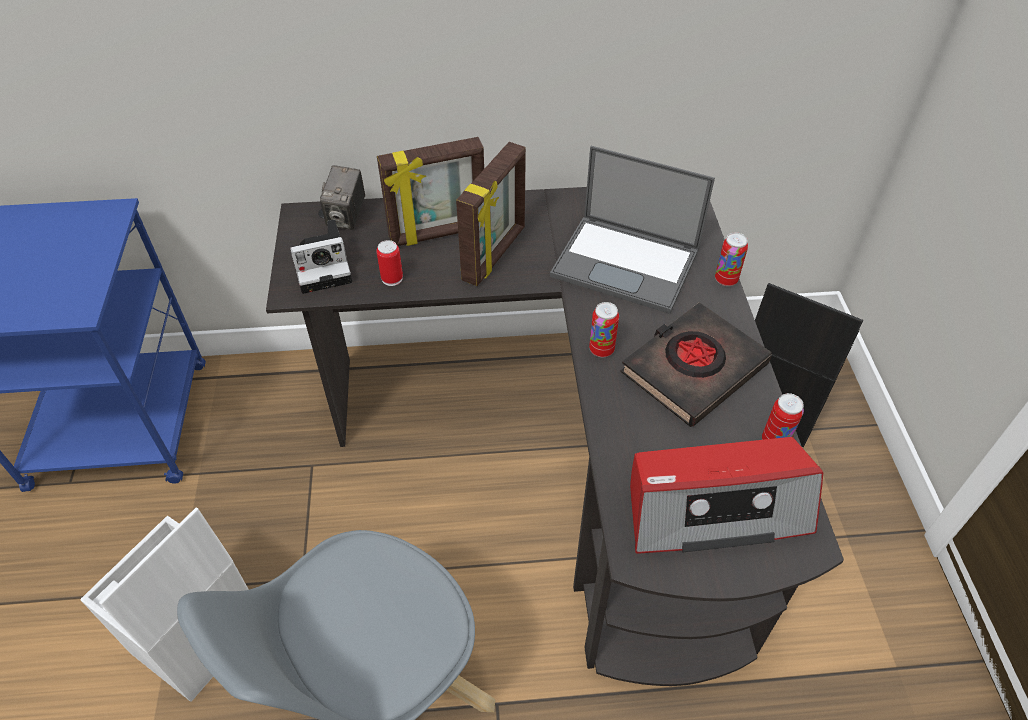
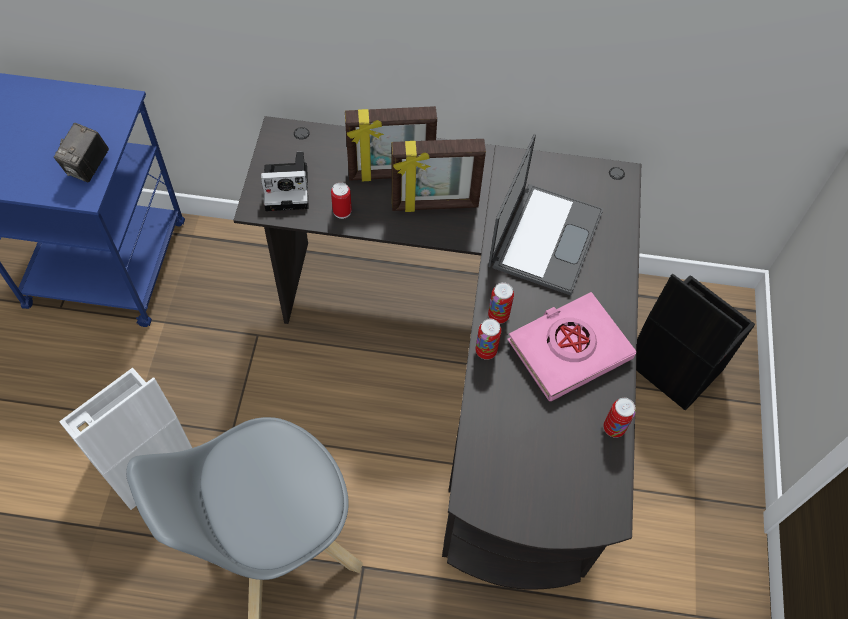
camera: 10 degrees right, 10 degrees up
camera [320,165,365,230] -> camera moved to [54,123,109,183]
picture frame [456,142,526,286] -> picture frame turned 45 degrees clockwise [391,139,486,212]
laptop [550,146,715,314] -> laptop turned 105 degrees counterclockwise [488,134,603,296]
black book [620,303,772,427] -> pink book [507,292,636,401]
radio [630,437,824,554] -> none
can [715,233,748,286] -> can moved to [475,319,501,360]

